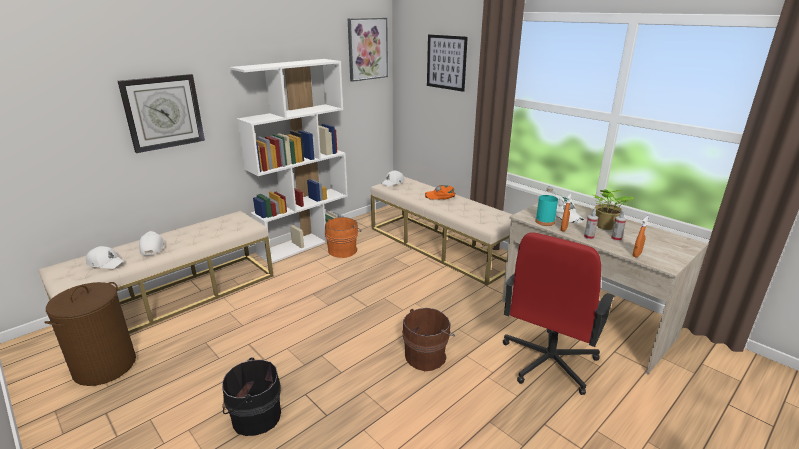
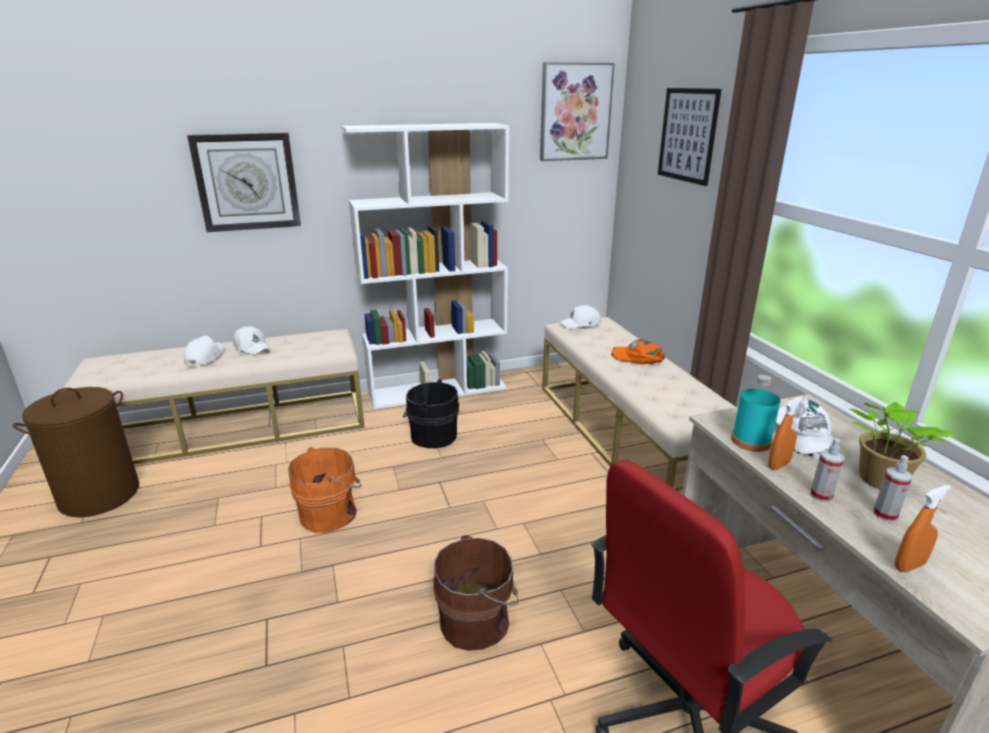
camera: 25 degrees right, 0 degrees up
white cap [86,246,125,269] -> white cap moved to [233,326,270,355]
black bucket [222,357,281,436] -> black bucket moved to [403,379,459,448]
orange bucket [325,217,361,258] -> orange bucket moved to [288,447,362,533]

